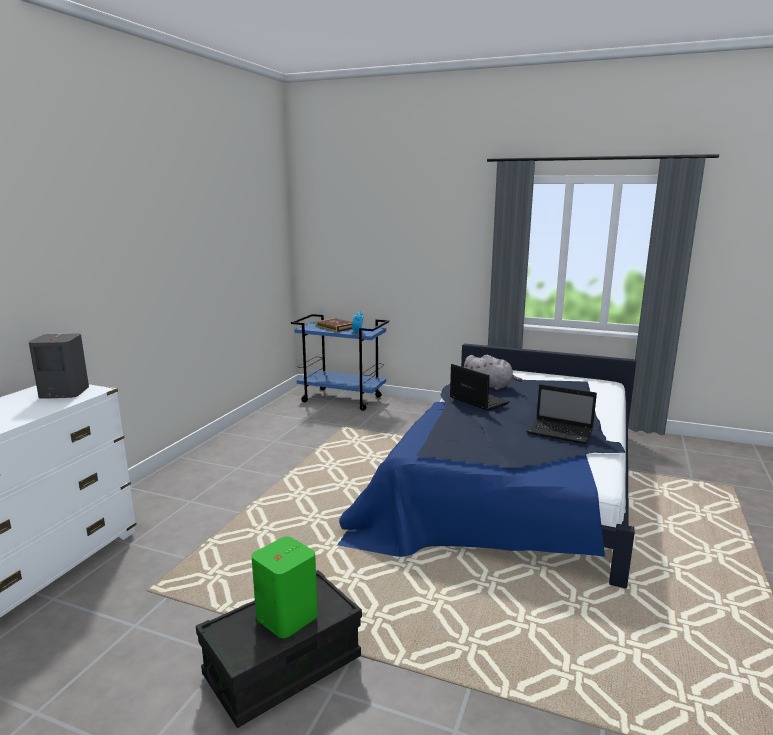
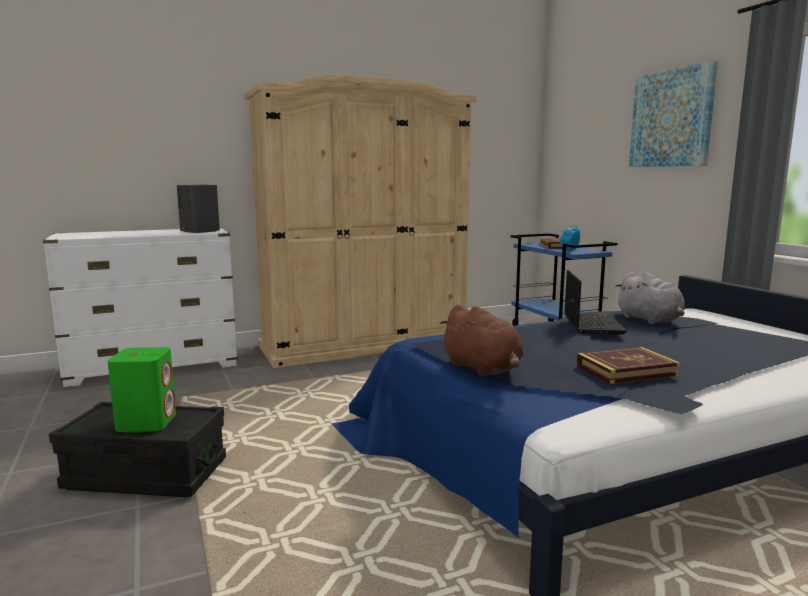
camera: 45 degrees right, 5 degrees down
laptop [527,384,597,444] -> book [577,347,680,384]
none -> beige wardrobe [245,75,476,368]
none -> brown plush toy [439,305,523,377]
none -> picture [629,61,718,167]

